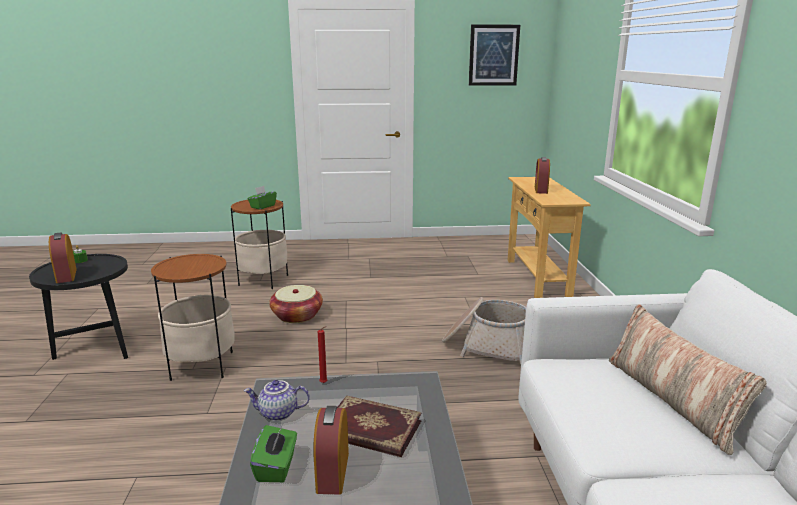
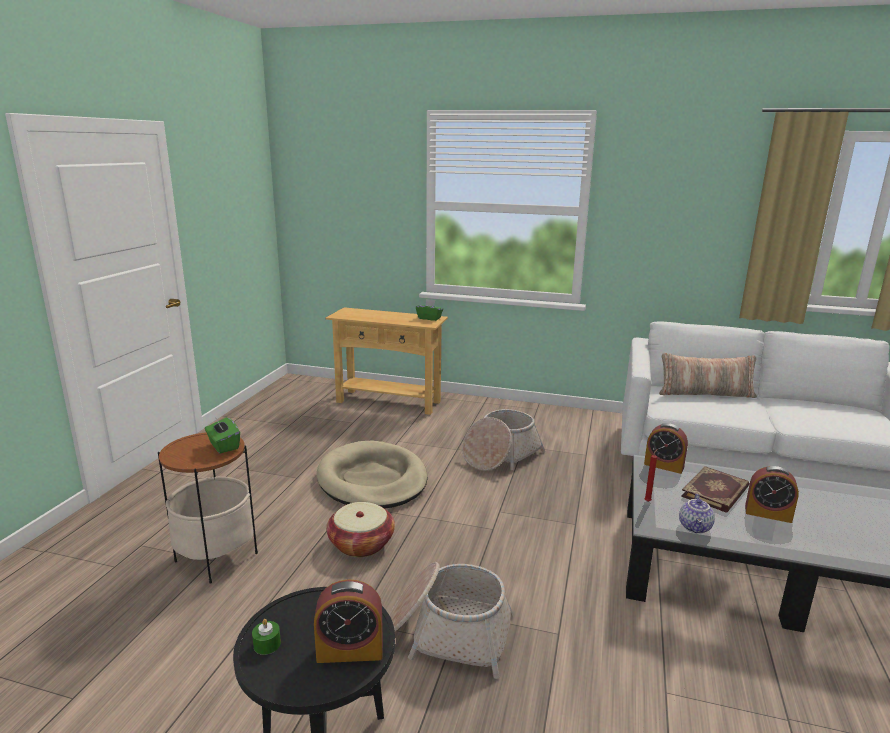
camera: 70 degrees left, 0 degrees up
side table [151,254,235,381] -> basket [389,562,514,679]
green tissue box [250,425,297,482] -> green tissue box moved to [416,299,443,321]
picture [469,24,520,86] -> none
alarm clock [535,157,550,194] -> alarm clock moved to [644,423,688,474]
none -> beige dog bed [317,440,428,509]

